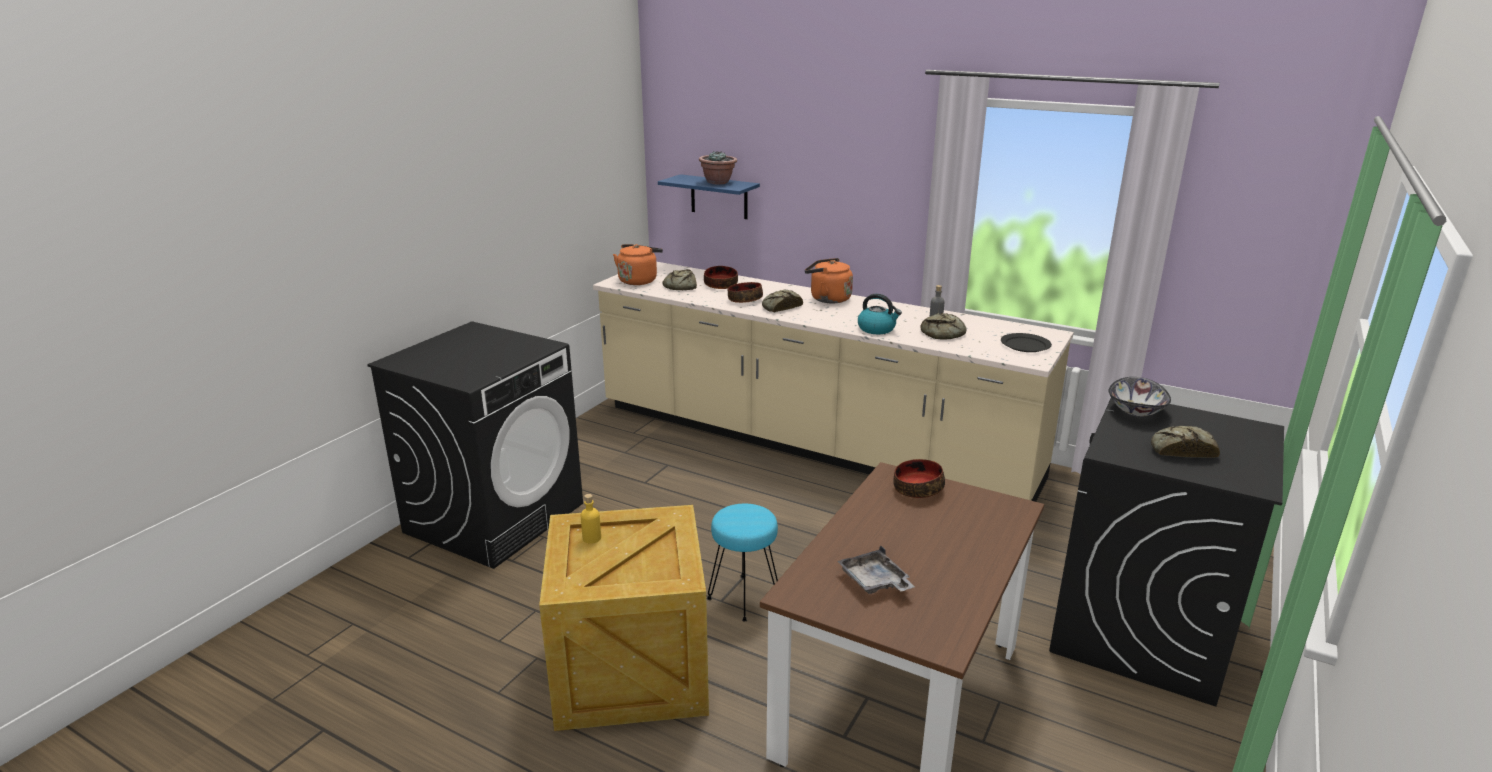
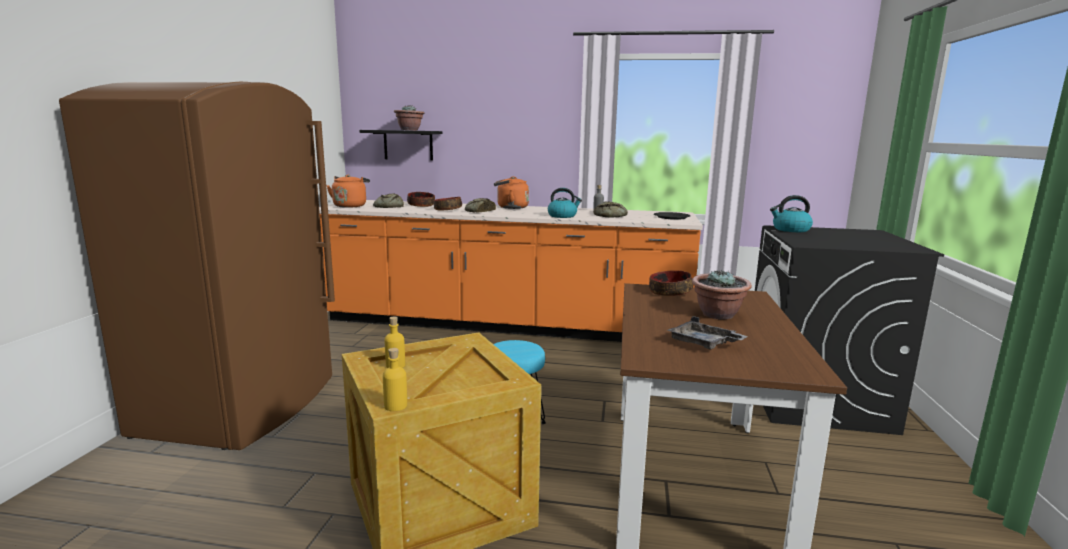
camera: 20 degrees left, 10 degrees down
black washing machine [367,321,583,569] -> brown fridge [59,82,335,450]
beige counter [593,262,1074,502] -> orange counter [319,200,703,342]
blue shelf [658,174,760,219] -> black shelf [359,130,443,161]
bowl [1109,377,1171,417] -> kettle [770,195,813,232]
bread [1151,426,1220,458] -> none
none -> yellow bottle [383,348,407,411]
none -> potted plant [692,270,752,319]

